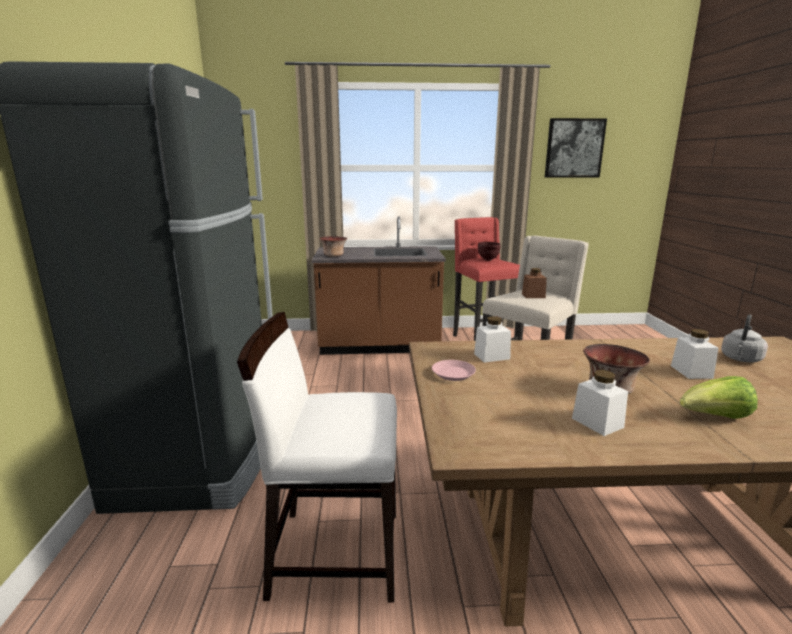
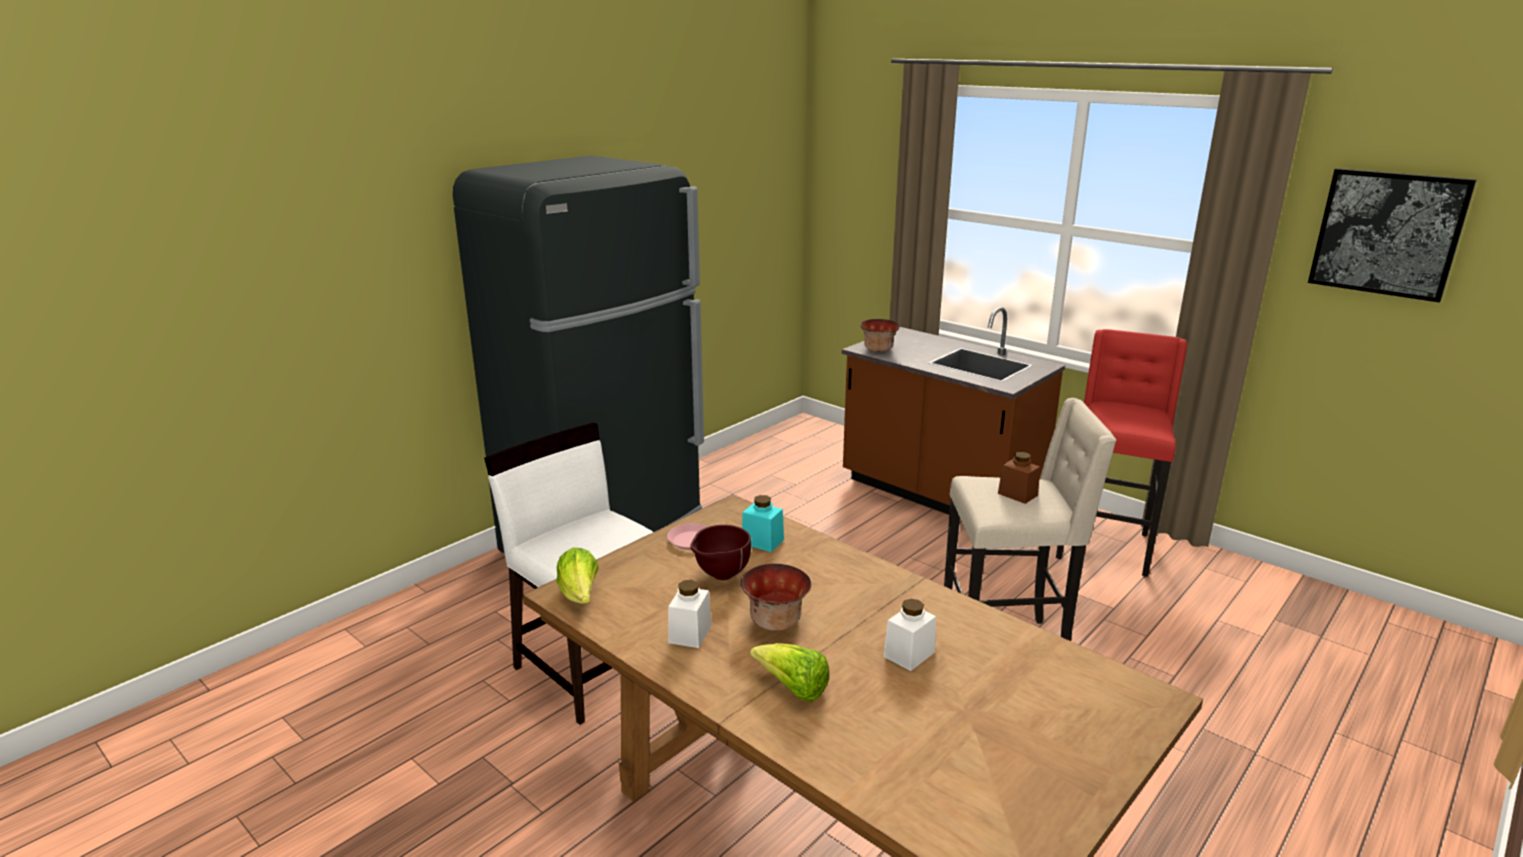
camera: 45 degrees right, 5 degrees up
white jar [474,316,511,363] -> turquoise jar [742,495,784,552]
brown bowl [478,242,501,261] -> brown bowl moved to [690,525,751,580]
grey kettle [721,314,768,363] -> none
none -> lettuce [557,548,599,604]

